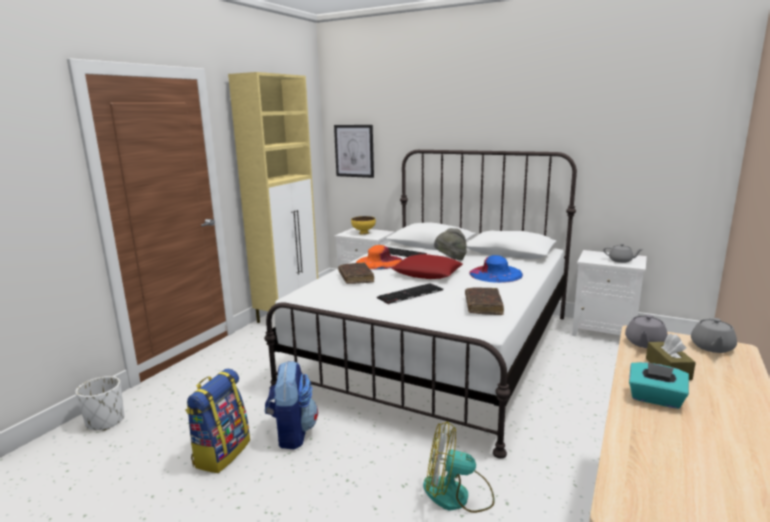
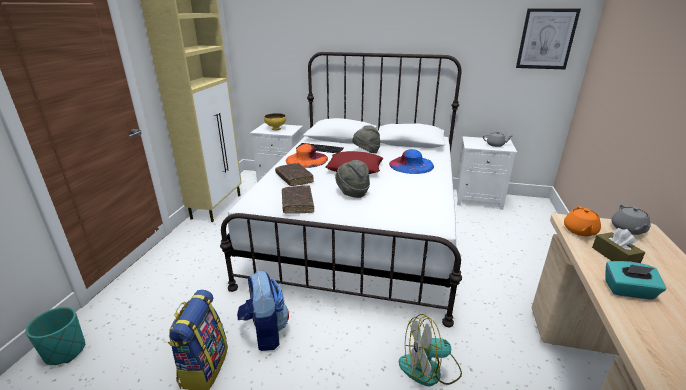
camera: 15 degrees left, 10 degrees up
white planter [75,376,124,431] -> turquoise planter [25,307,85,365]
picture [334,125,374,178] -> picture moved to [516,8,581,69]
keyboard [377,283,443,305] -> grey hat [335,160,370,198]
brown book [465,287,504,315] -> brown book moved to [282,185,314,214]
grey teapot [625,314,668,348] -> orange teapot [564,206,601,236]

